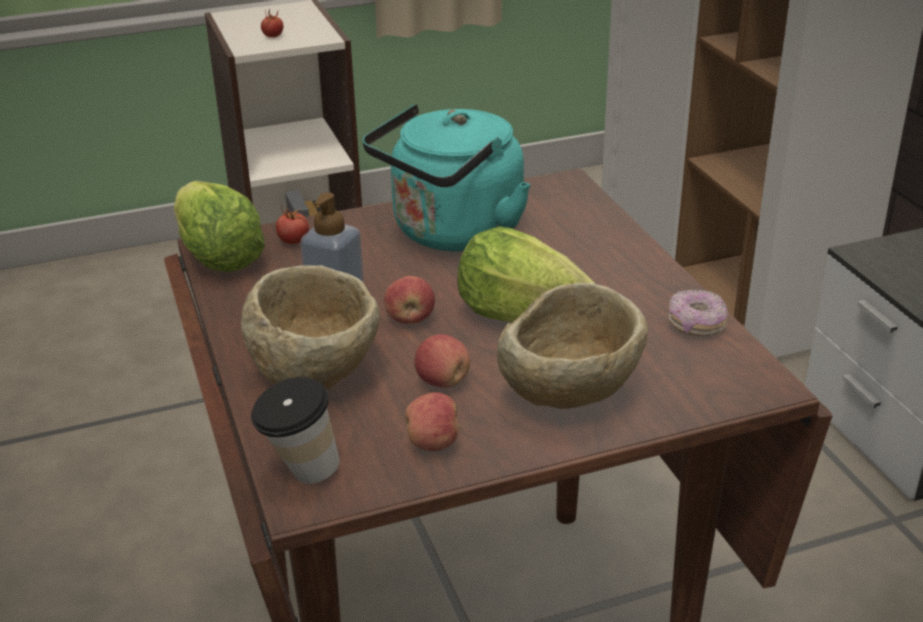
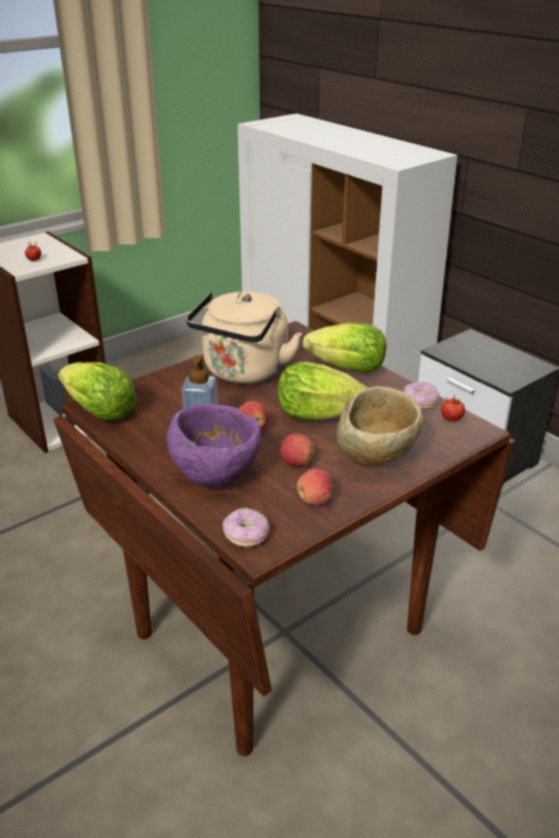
camera: 20 degrees left, 0 degrees up
beige bowl [241,265,380,390] -> purple bowl [167,403,261,487]
cup [251,377,340,484] -> donut [222,507,269,547]
tomato [276,205,309,244] -> tomato moved to [441,396,465,422]
turquoise kettle [362,104,530,252] -> beige kettle [186,291,302,384]
none -> lettuce [303,322,386,373]

